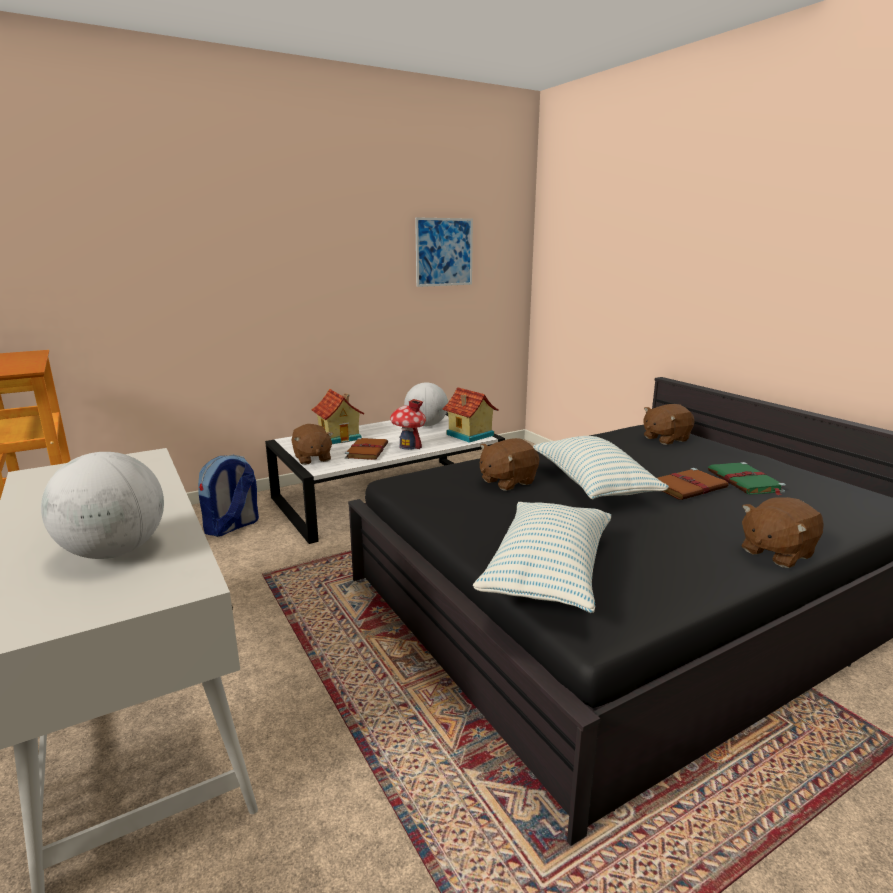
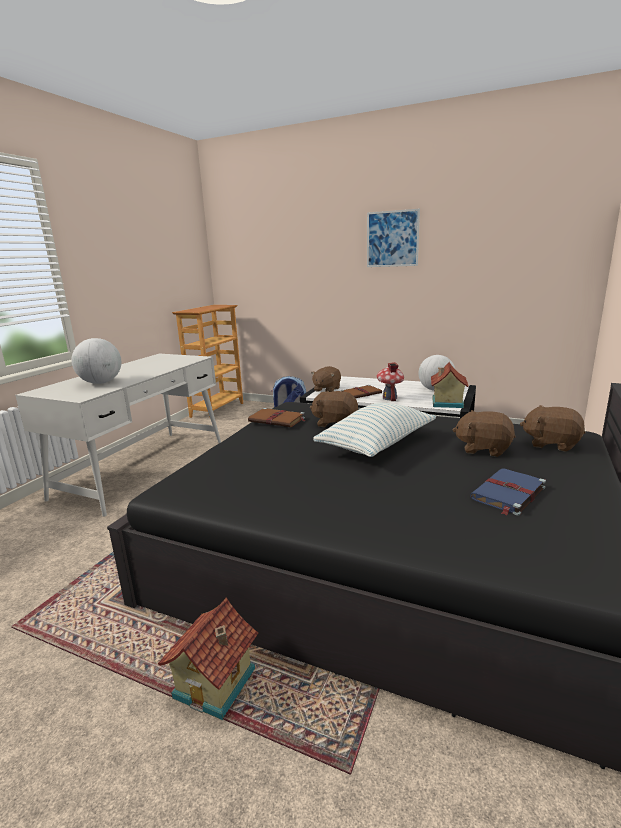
camera: 55 degrees right, 0 degrees up
toy house [311,389,364,444] -> toy house moved to [158,598,258,720]
picture [415,217,473,287] -> picture moved to [367,208,420,267]
pillow [473,502,611,613] -> none
brown book [657,468,729,500] -> brown book moved to [248,408,305,427]
green book [708,462,786,495] -> blue book [470,469,546,516]
brown plush toy [742,497,824,568] -> brown plush toy moved to [453,410,516,457]

